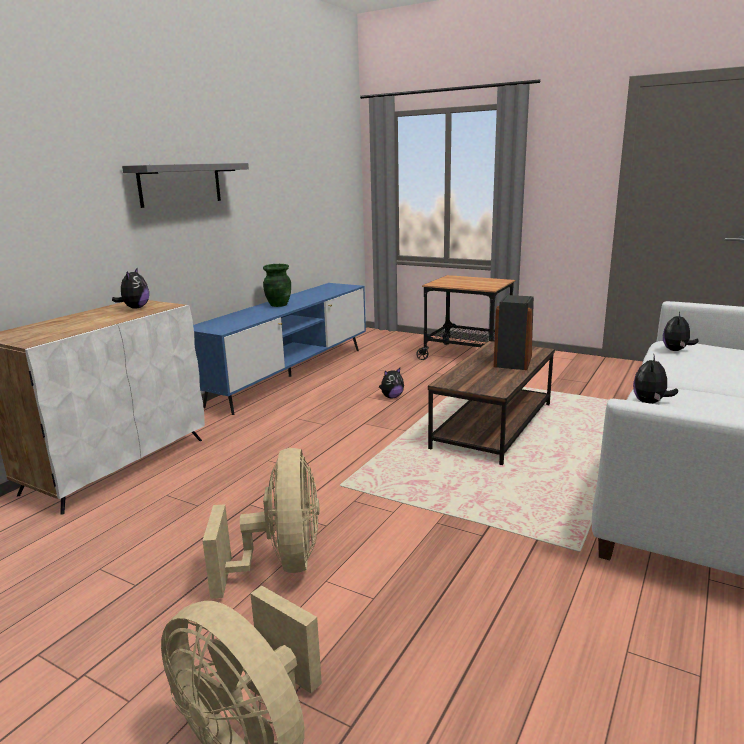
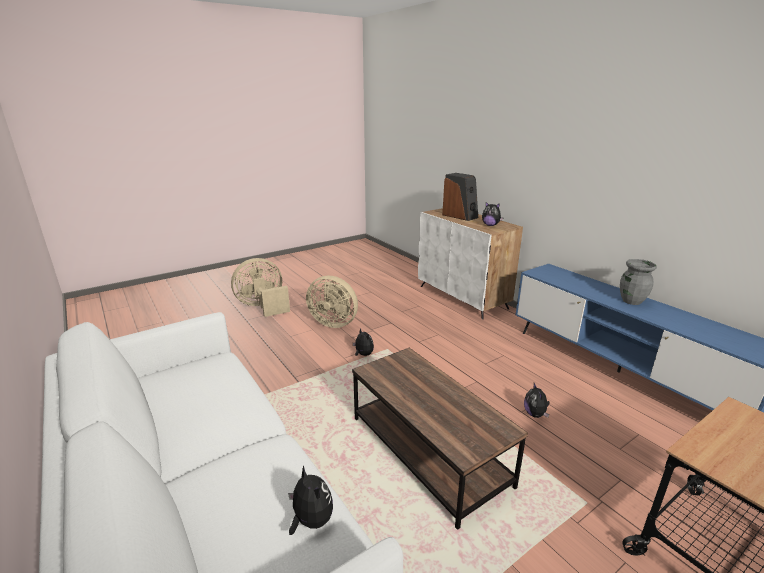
camera: 115 degrees right, 5 degrees up
grey shelf [122,163,249,208] -> none
green vase [263,264,291,307] -> grey vase [620,259,657,305]
speaker [494,295,534,370] -> speaker moved to [442,173,478,221]
plush toy [633,355,678,404] -> plush toy moved to [353,328,374,356]

